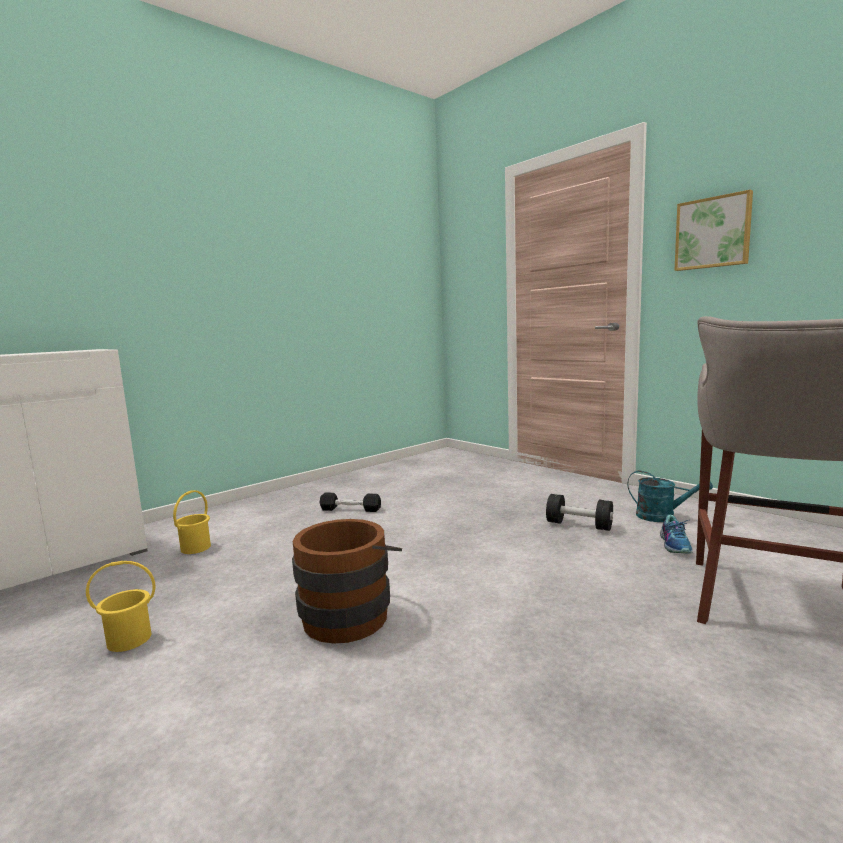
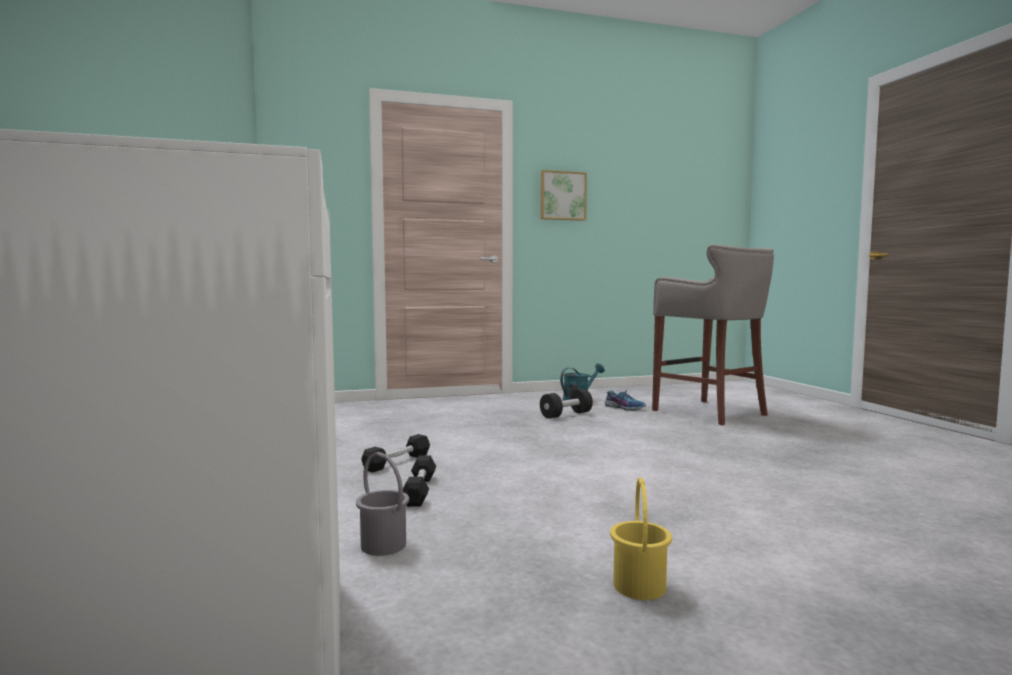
camera: 65 degrees left, 5 degrees down
yellow bucket [173,490,211,554] -> grey bucket [356,452,409,556]
brown bucket [292,519,402,644] -> none
none -> black dumbbell [403,456,436,507]

